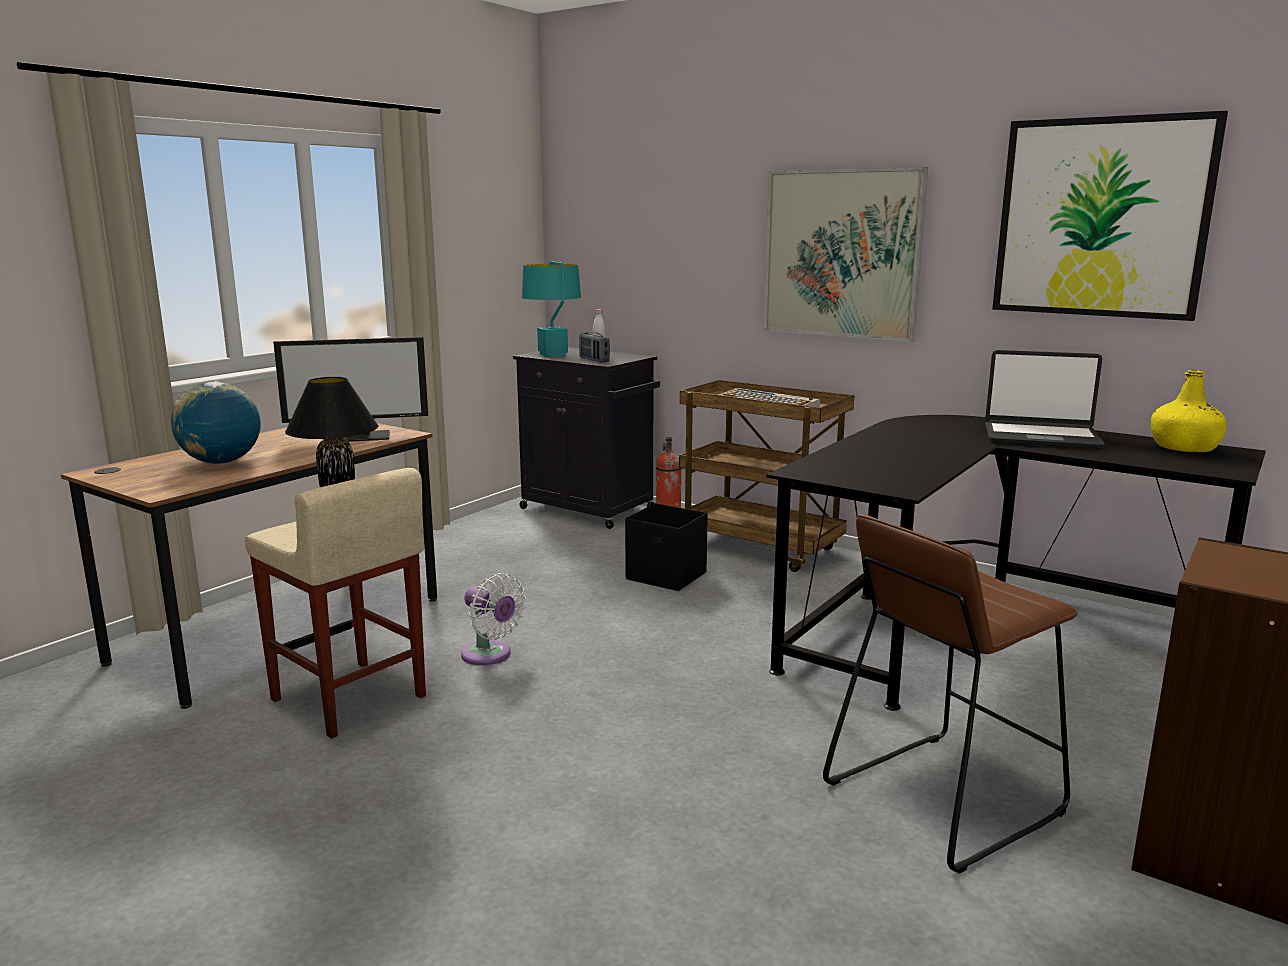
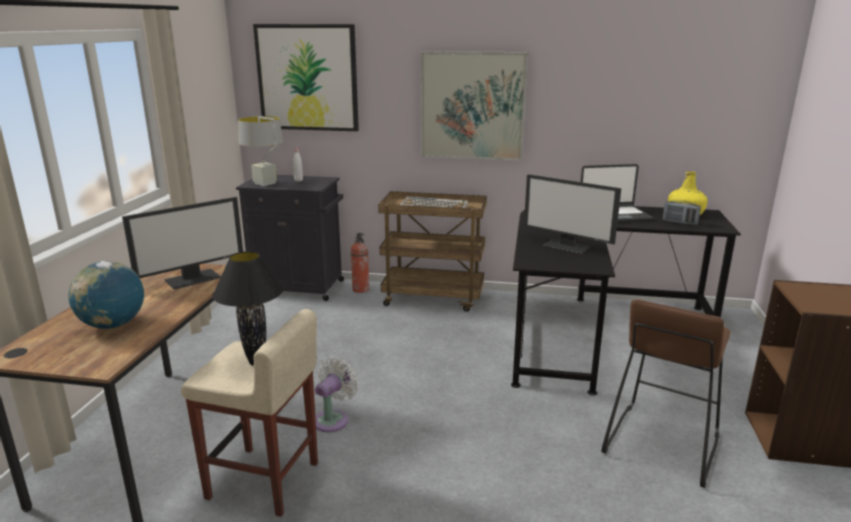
camera: 25 degrees left, 5 degrees up
white fan [461,573,526,665] -> white fan turned 75 degrees counterclockwise [315,357,359,432]
turquoise table lamp [522,261,581,357] -> grey table lamp [238,116,283,186]
radio [579,332,610,362] -> radio moved to [663,201,701,225]
black storage box [625,503,708,591] -> none
picture [992,111,1228,321] -> picture moved to [253,24,359,131]
none -> monitor [524,174,621,254]

